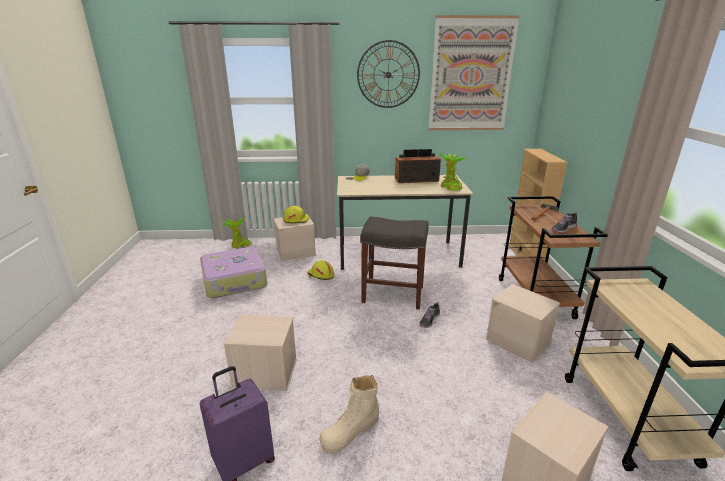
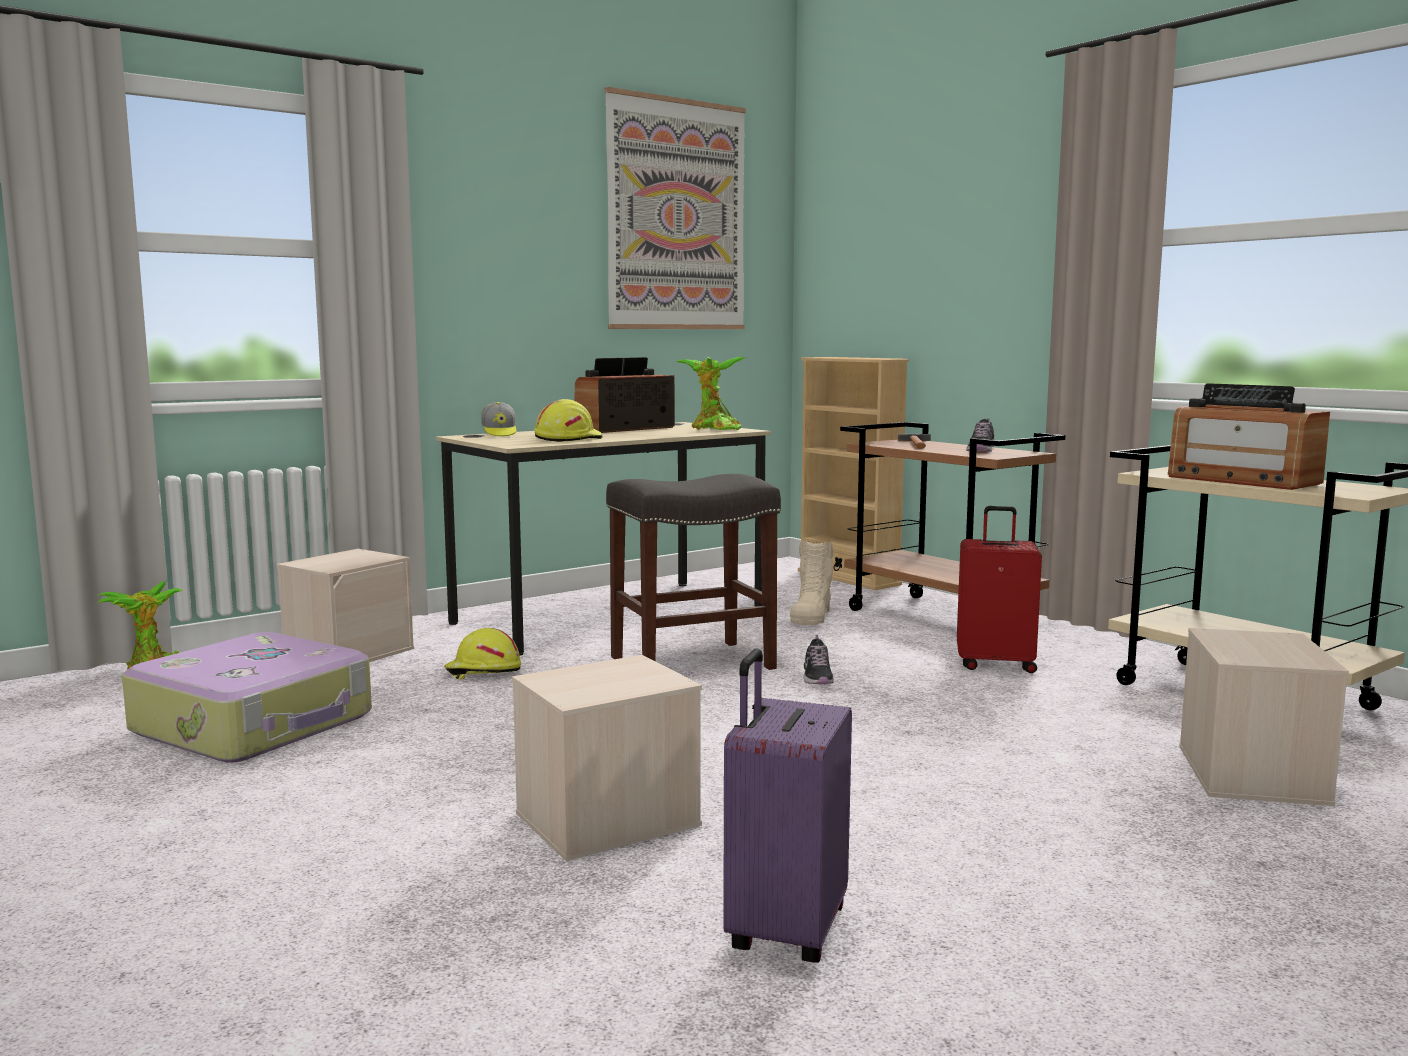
camera: 35 degrees left, 15 degrees down
yellow hard hat [283,206,309,223] -> yellow hard hat moved to [534,399,603,442]
beige boot [319,375,379,454] -> beige boot moved to [790,540,833,625]
wall clock [357,40,420,108] -> none
beige storage box [486,284,560,363] -> red suitcase [957,506,1042,673]
none -> radio [1168,383,1330,490]

